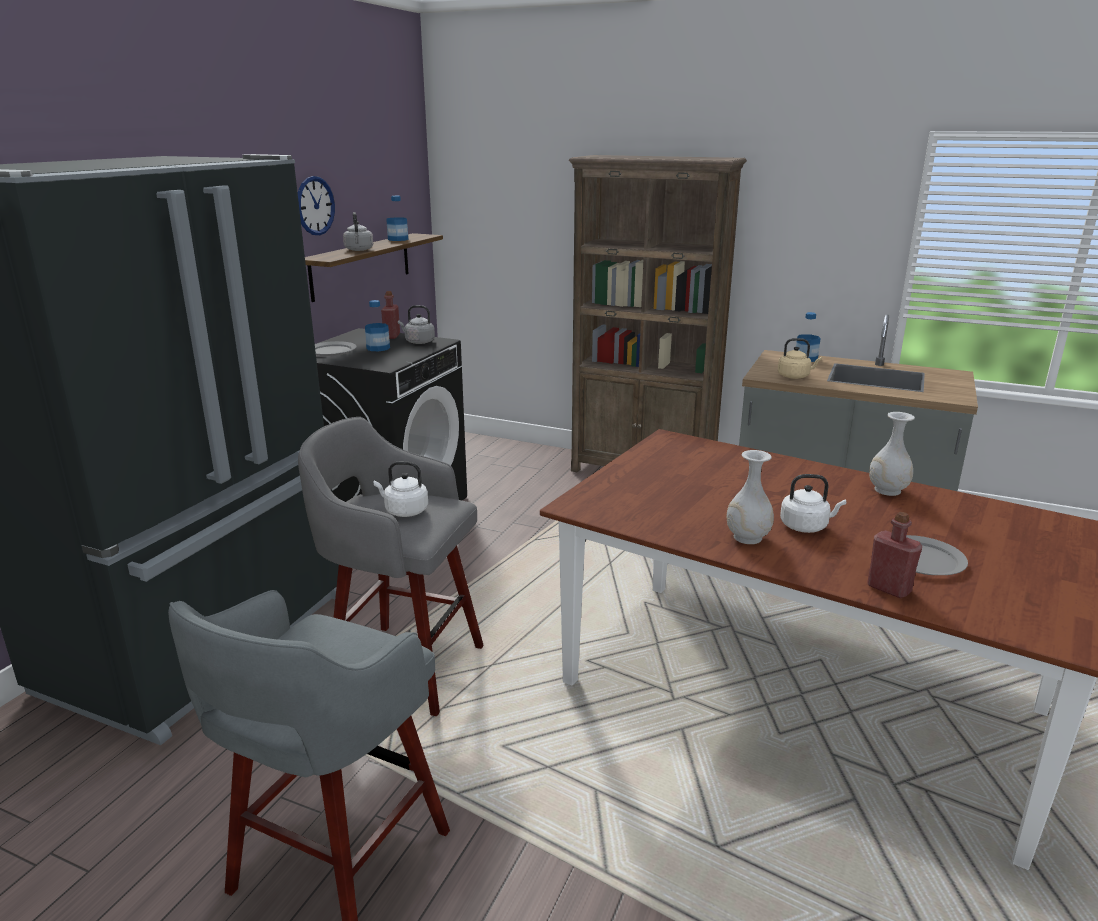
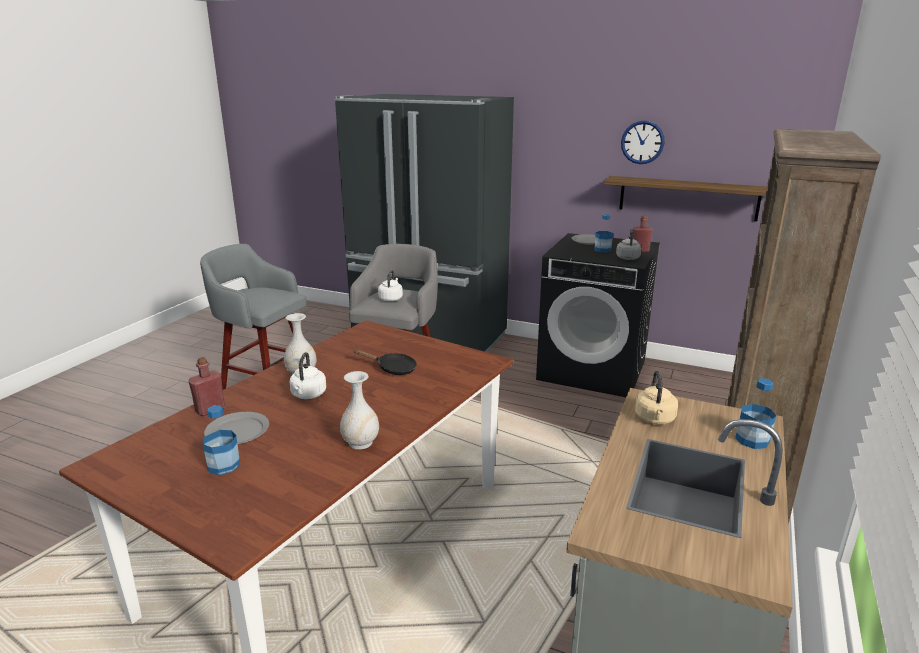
camera: 90 degrees right, 0 degrees up
grey kettle [343,212,373,251] -> none
bottle [386,196,409,241] -> bottle moved to [203,405,240,475]
none -> black frying pan [354,349,417,375]

